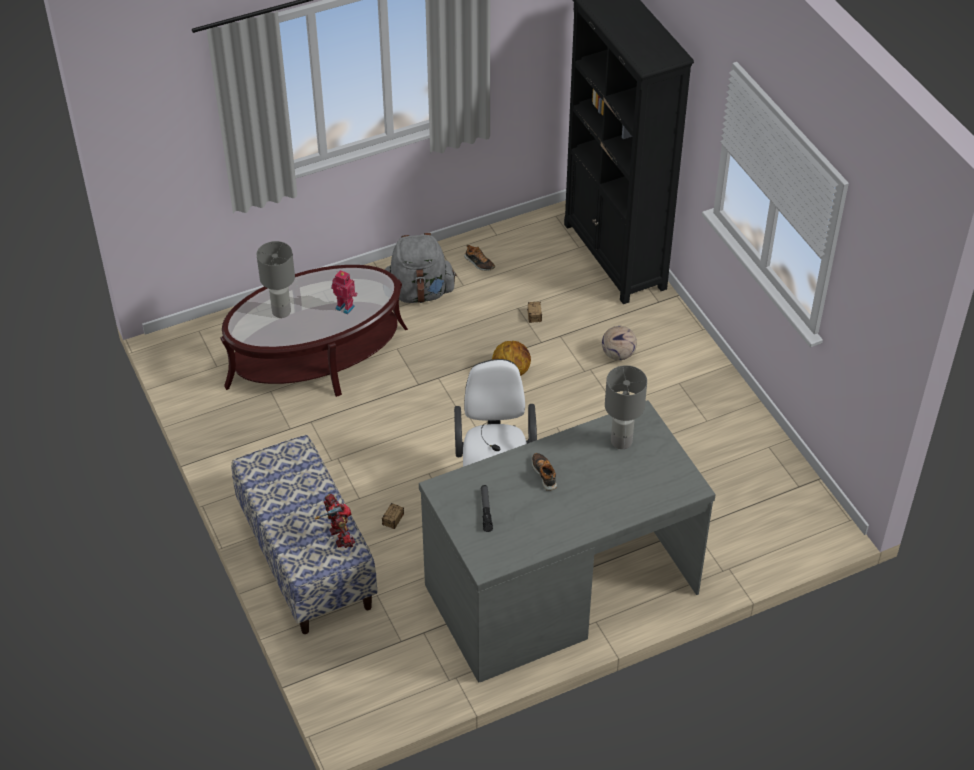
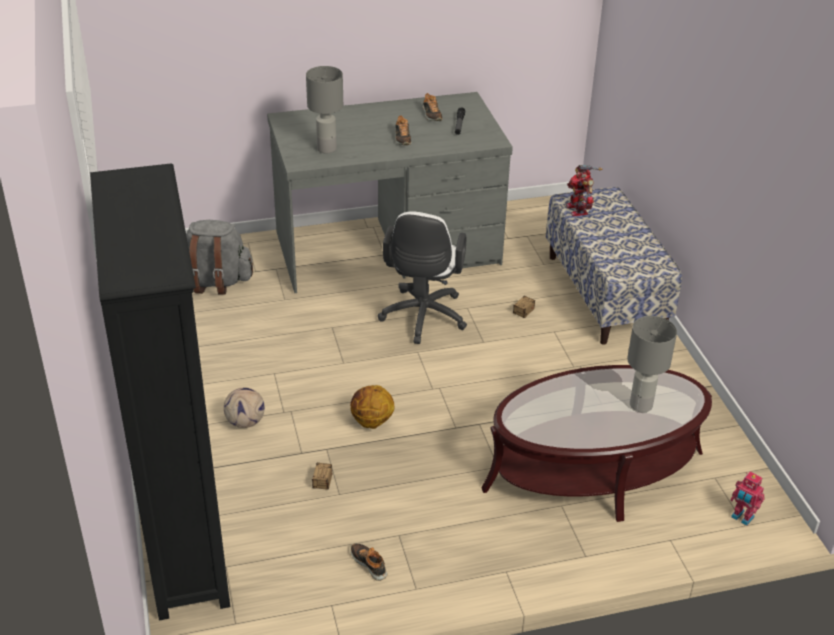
camera: 170 degrees left, 10 degrees down
toy robot [331,270,358,314] -> toy robot moved to [731,472,765,526]
grey backpack [385,233,457,303] -> grey backpack moved to [186,220,253,294]
none -> shoe [422,93,443,121]

